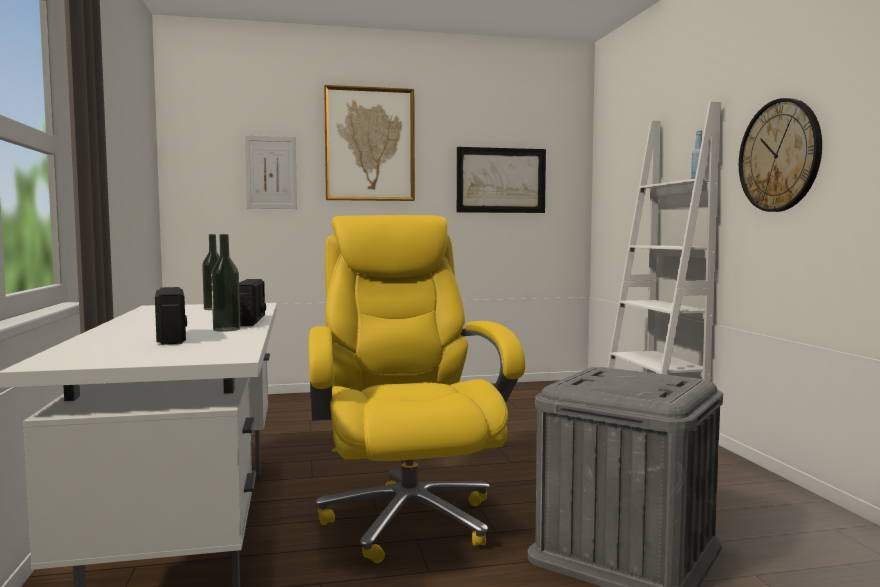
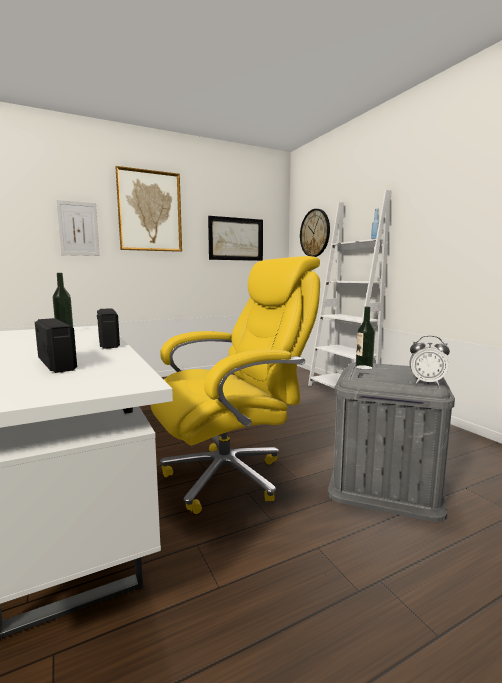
camera: 15 degrees left, 5 degrees up
bottle [211,234,240,332] -> bottle moved to [356,307,375,370]
yellow office chair [309,215,525,563] -> yellow office chair turned 90 degrees clockwise [151,256,320,514]
wall clock [739,98,822,212] -> wall clock moved to [300,209,330,257]
none -> alarm clock [409,336,450,385]

